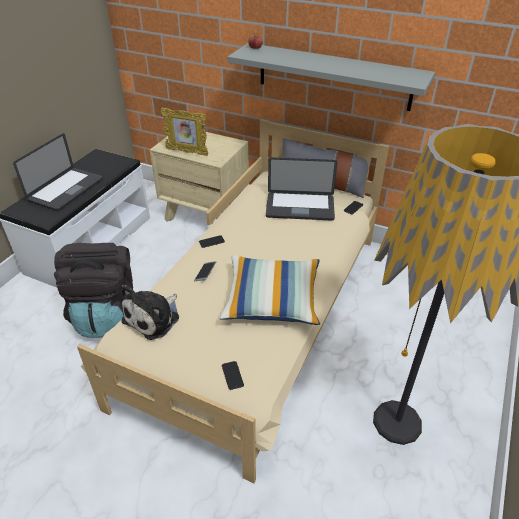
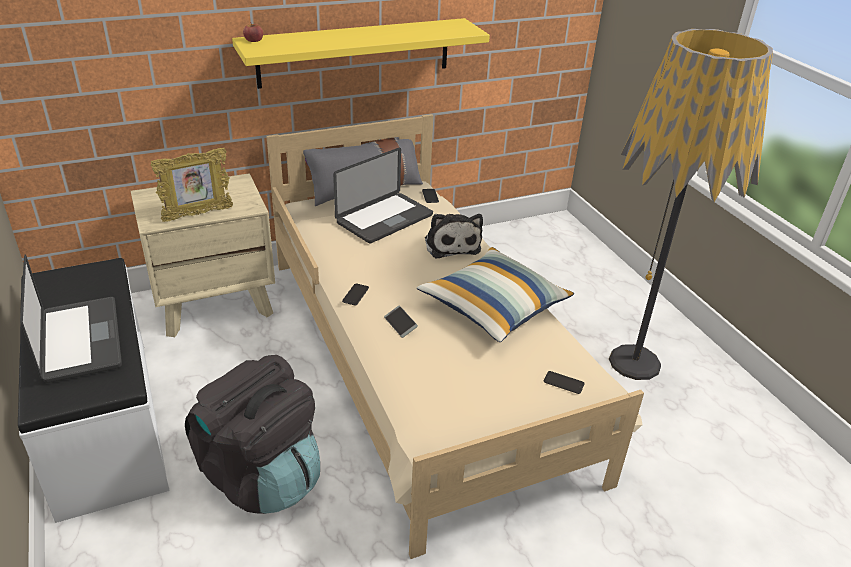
camera: 50 degrees left, 5 degrees down
plush toy [122,285,179,340] -> plush toy moved to [425,214,483,258]
grey shelf [227,43,435,111] -> yellow shelf [232,18,490,89]

